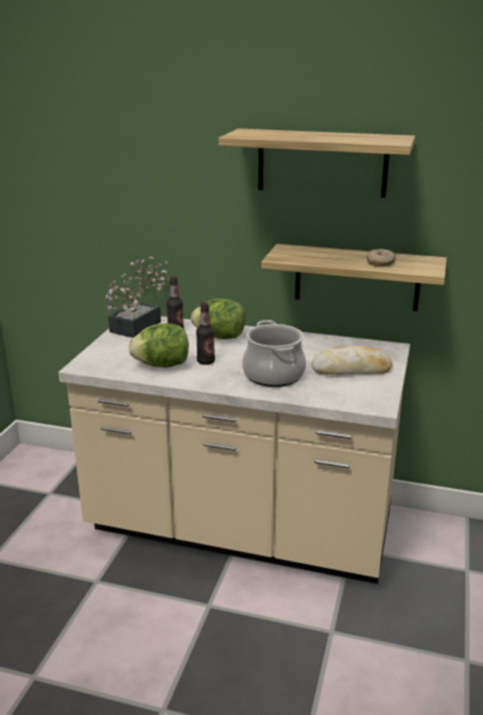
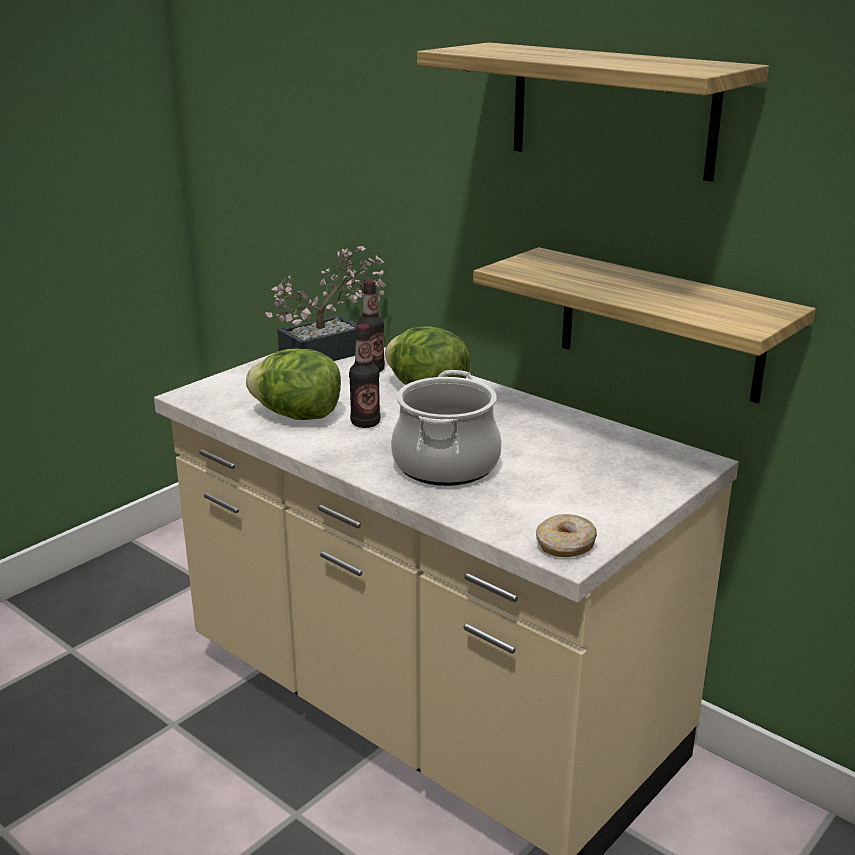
camera: 25 degrees right, 0 degrees up
bread [311,346,393,375] -> none
donut [366,249,396,267] -> donut moved to [536,514,597,557]

